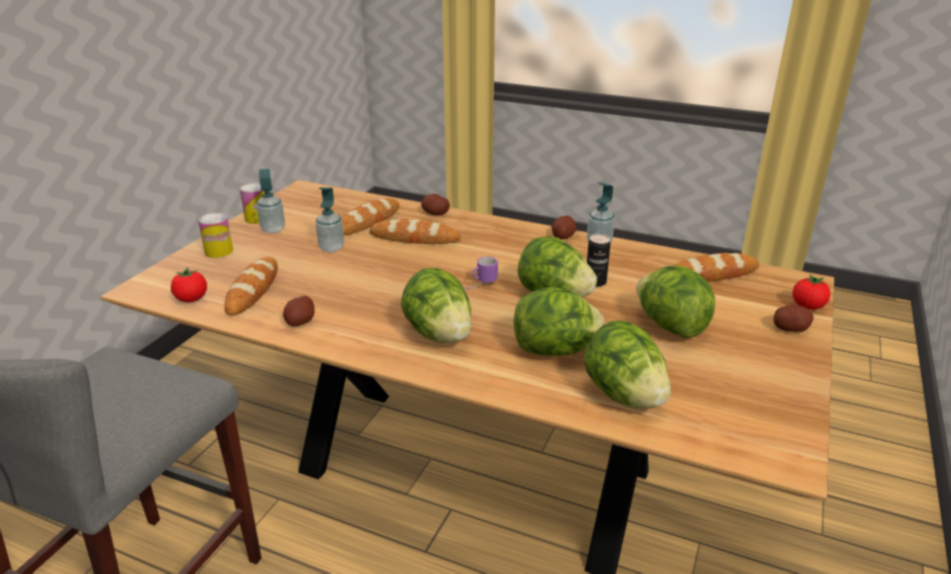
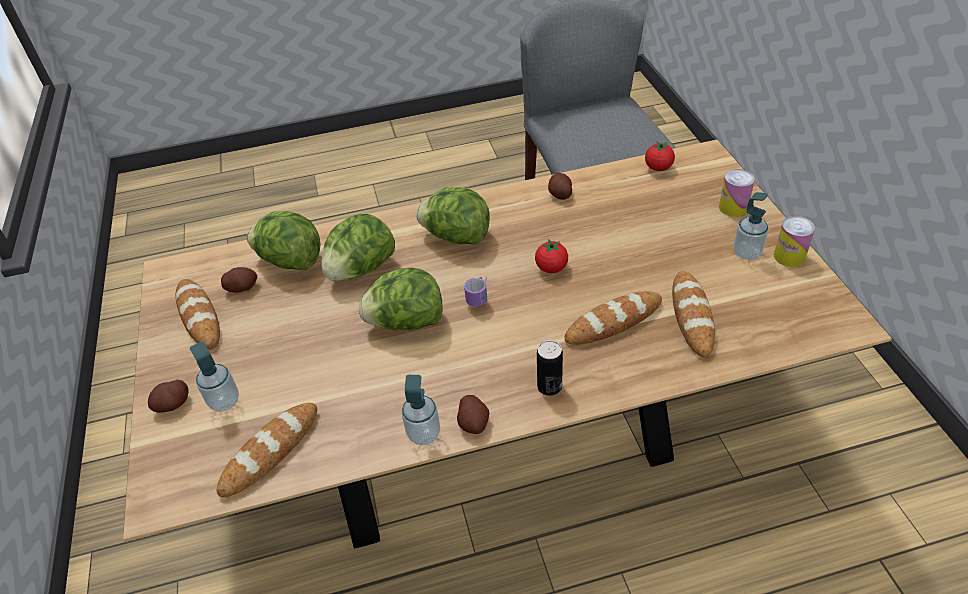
camera: 145 degrees right, 15 degrees up
bread [224,257,278,316] -> bread moved to [175,279,220,350]
soap dispenser [315,187,344,252] -> soap dispenser moved to [190,341,239,412]
potato [421,194,450,215] -> potato moved to [221,267,257,293]
can [587,234,611,287] -> can moved to [537,340,563,396]
lettuce [636,266,715,338] -> none
tomato [792,274,830,310] -> tomato moved to [535,239,568,273]

